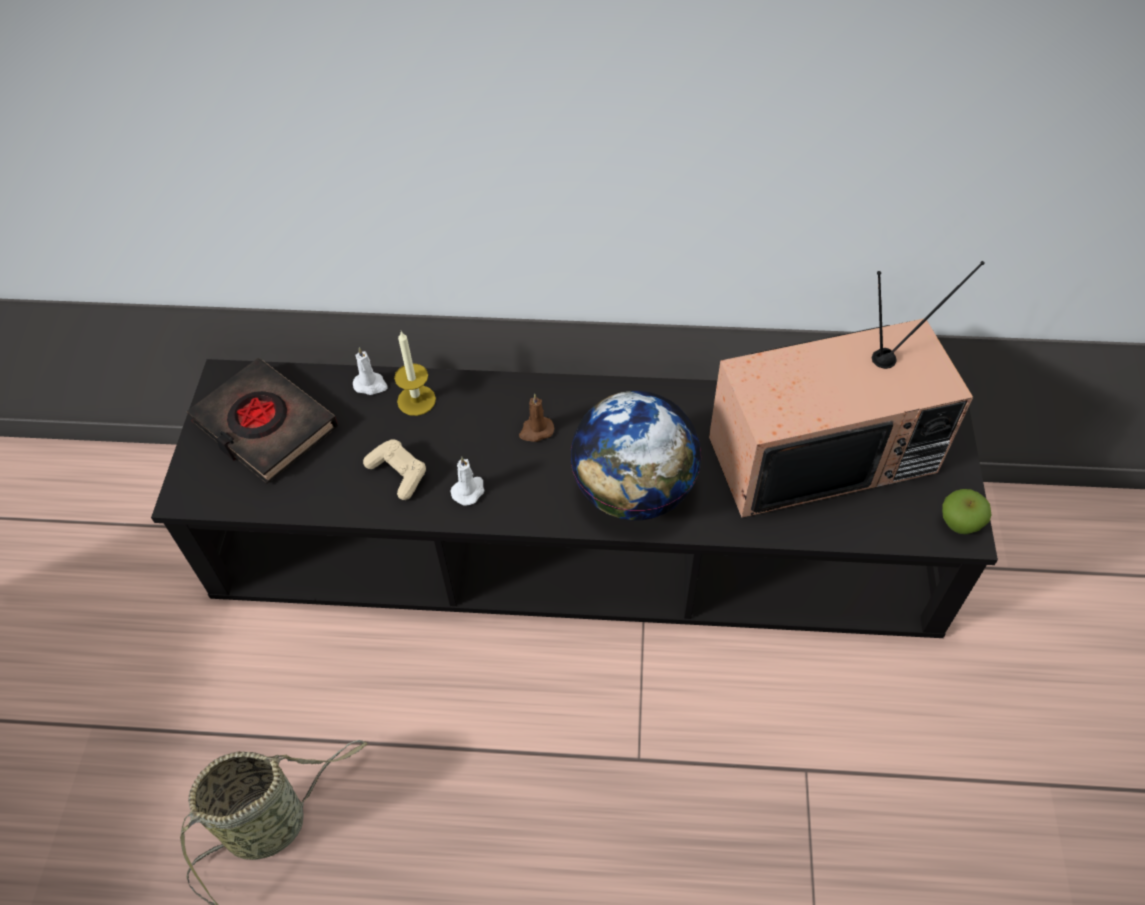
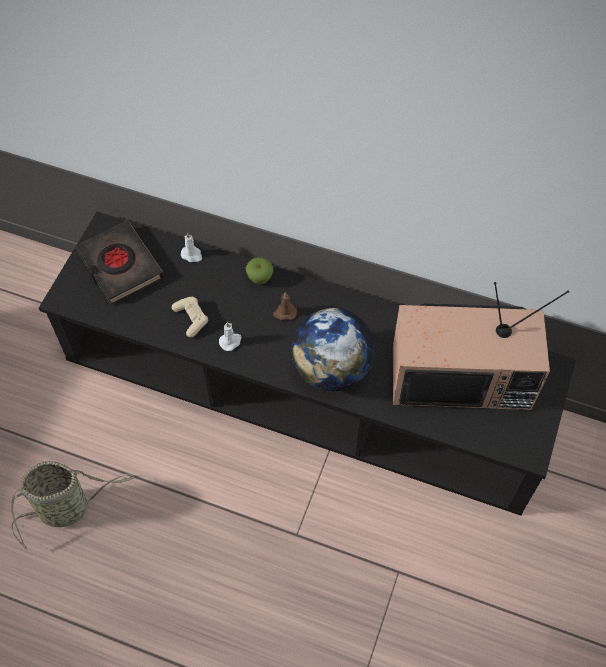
camera: 15 degrees right, 5 degrees up
candle [394,331,436,416] -> none
apple [942,489,992,534] -> apple moved to [246,257,274,285]

